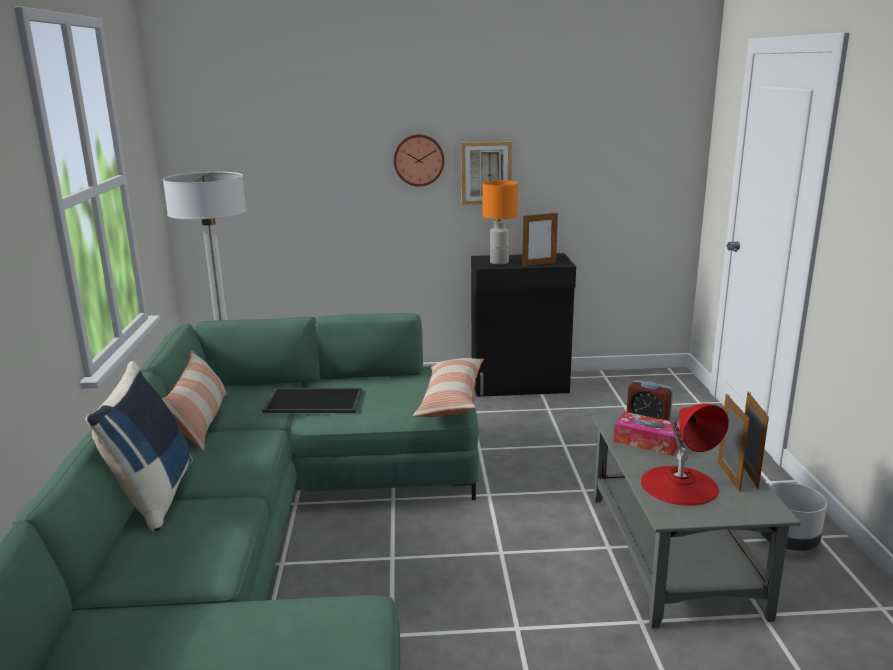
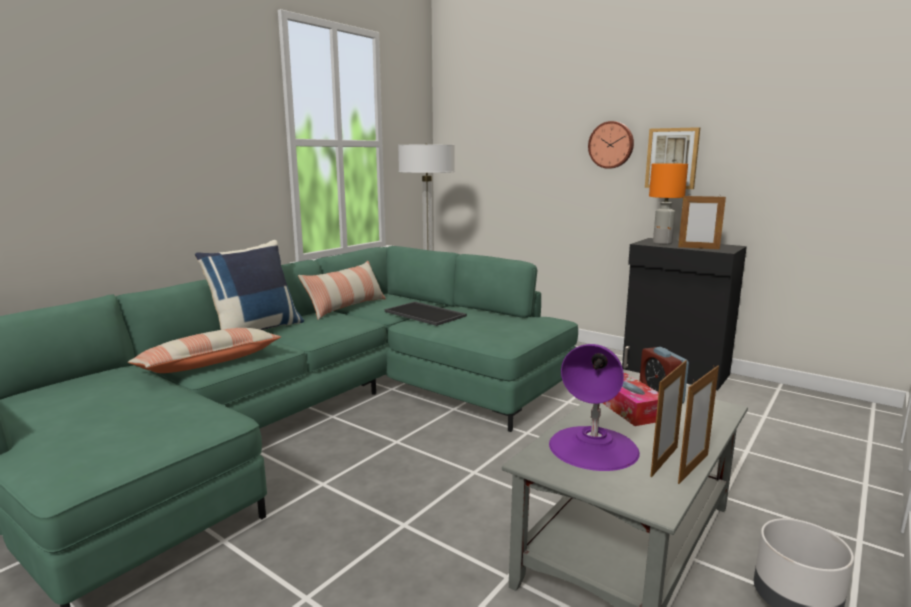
camera: 40 degrees right, 5 degrees down
pillow [413,358,484,417] -> pillow moved to [128,328,281,373]
red table lamp [641,403,729,506] -> purple table lamp [549,344,640,471]

